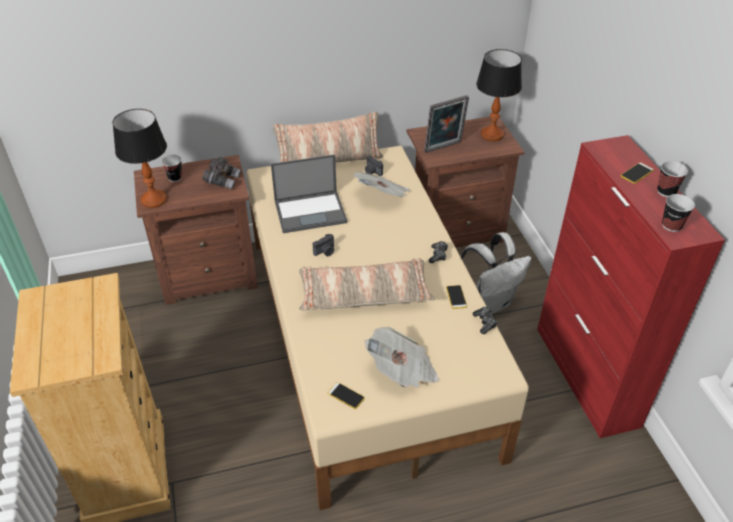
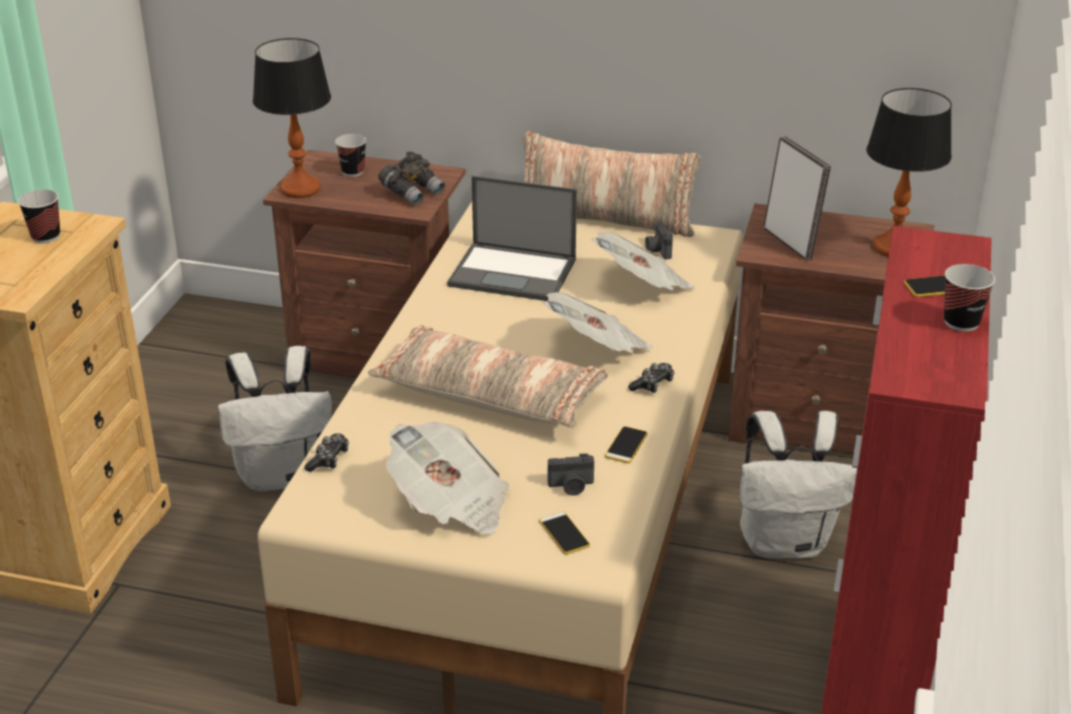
camera: 30 degrees right, 10 degrees down
camera [312,234,334,256] -> camera moved to [547,454,594,495]
phone [328,382,365,409] -> phone moved to [539,512,590,554]
picture frame [424,95,469,153] -> picture frame turned 120 degrees counterclockwise [763,136,831,261]
game controller [473,307,498,334] -> game controller moved to [304,433,349,472]
cup [662,194,695,232] -> cup moved to [18,189,60,243]
none -> white backpack [218,346,332,492]
none -> newspaper [543,292,653,353]

